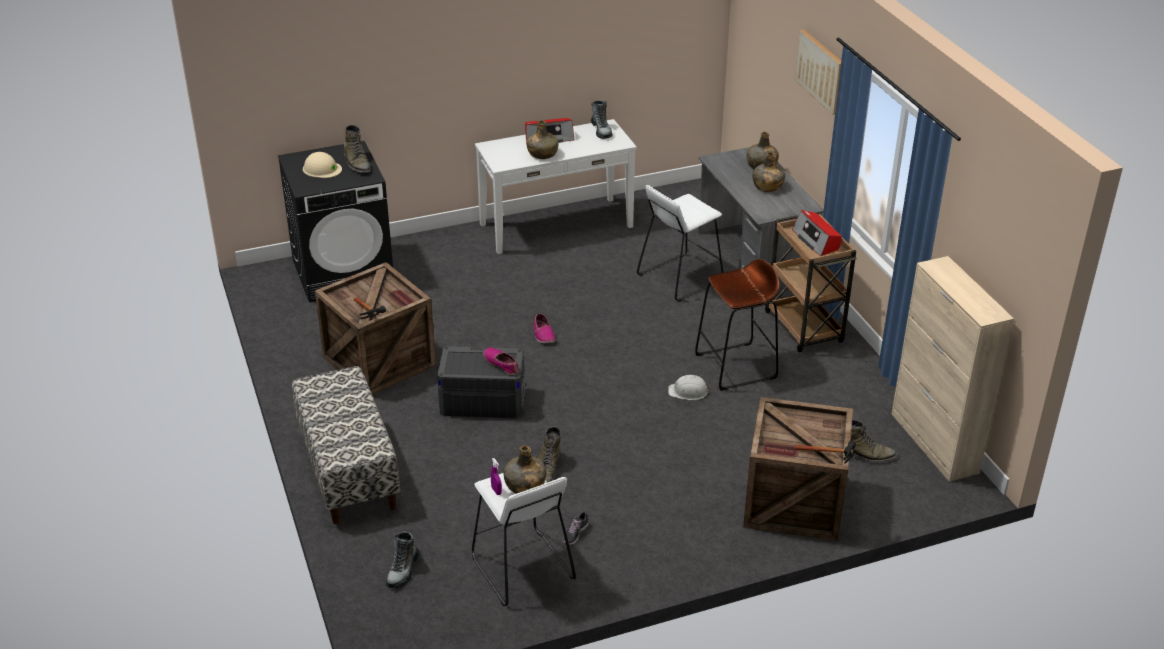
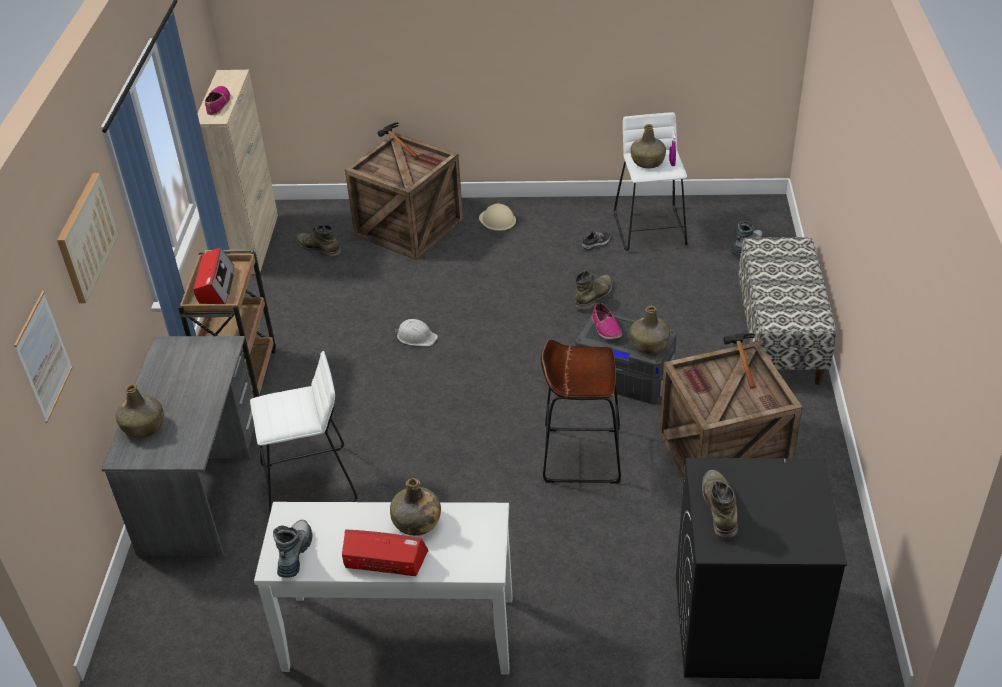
camera: 155 degrees left, 5 degrees up
beige hard hat [303,152,342,178] -> beige hard hat moved to [479,204,516,231]
shoe [533,313,555,344] -> shoe moved to [205,86,231,115]
brown stool [695,259,780,391] -> brown stool moved to [541,339,621,484]
green bottle [752,152,785,192] -> green bottle moved to [630,306,670,354]
none -> picture [14,291,73,423]

